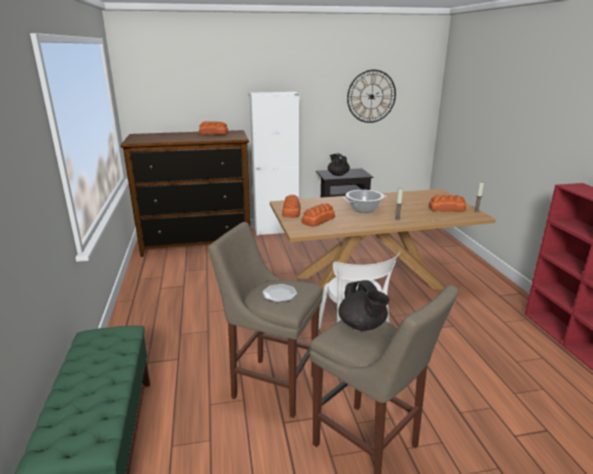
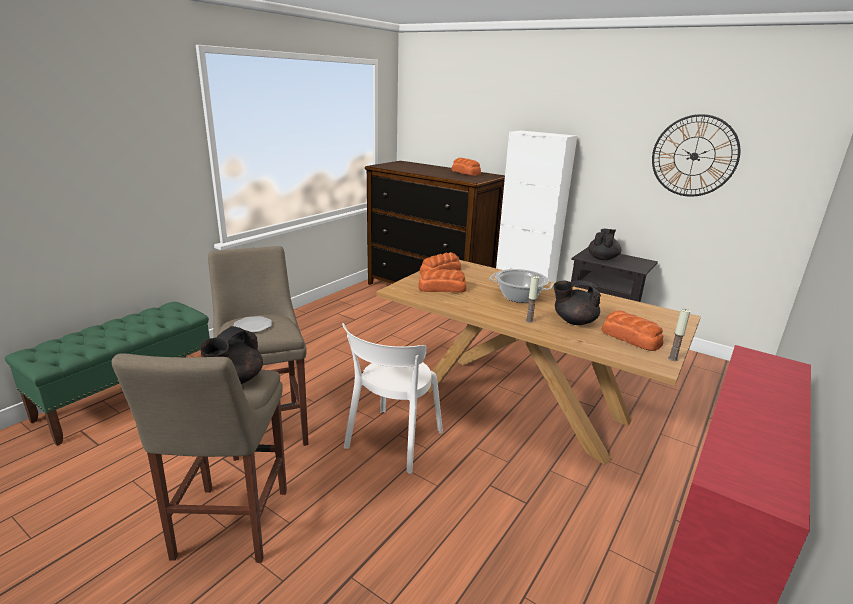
camera: 45 degrees right, 0 degrees up
none -> black teapot [553,281,601,325]

